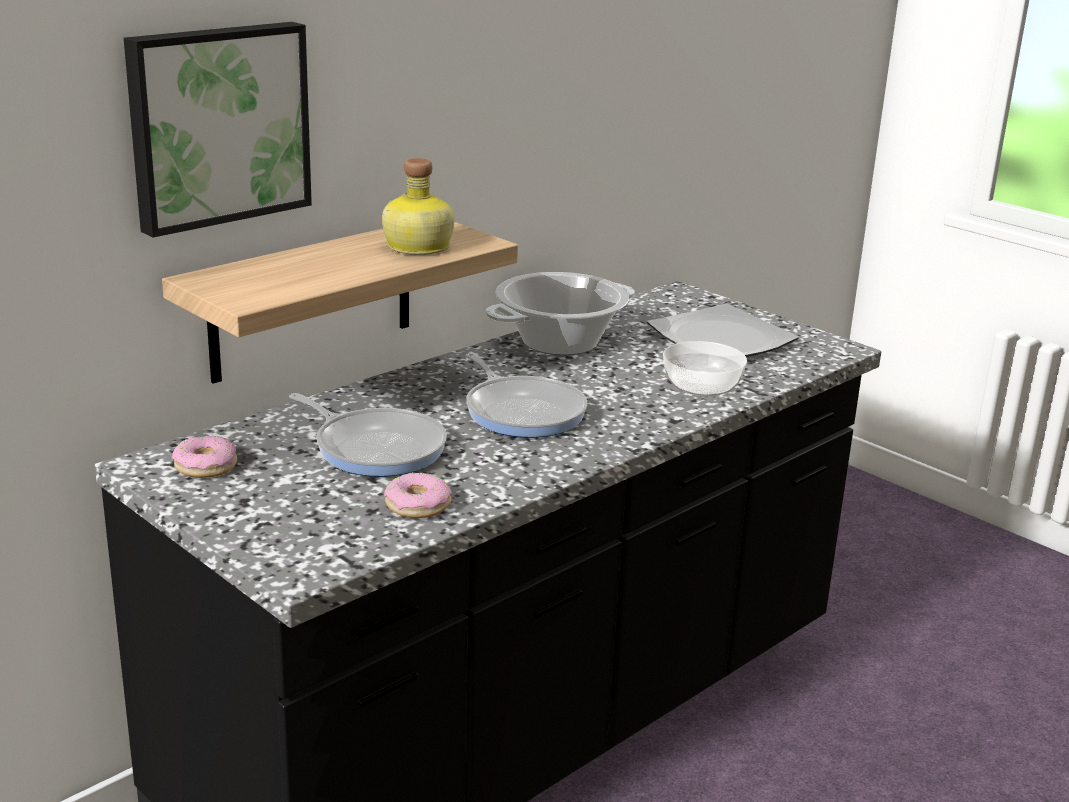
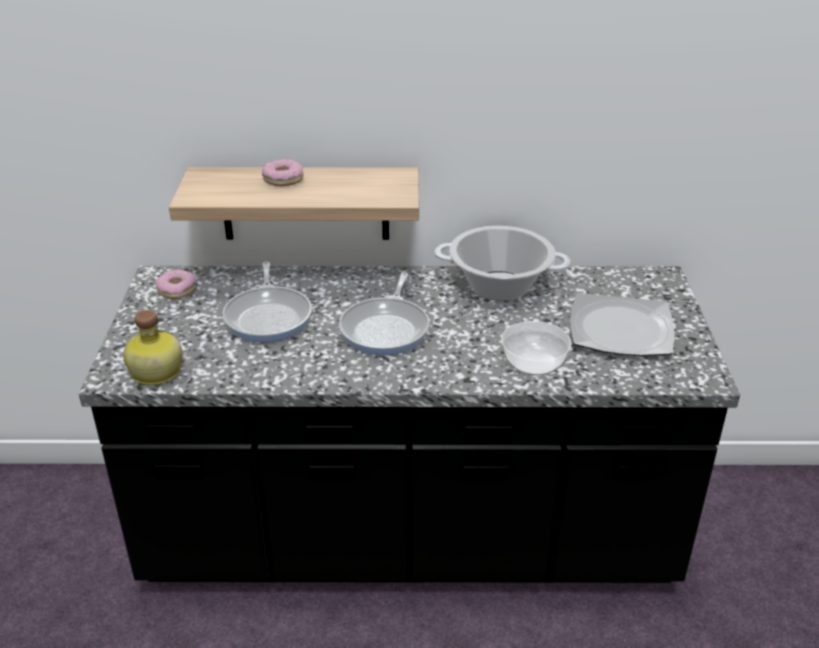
camera: 45 degrees right, 10 degrees up
picture [124,22,312,237] -> none
bottle [382,158,455,255] -> bottle moved to [123,310,182,385]
donut [384,473,452,518] -> donut moved to [262,159,304,186]

